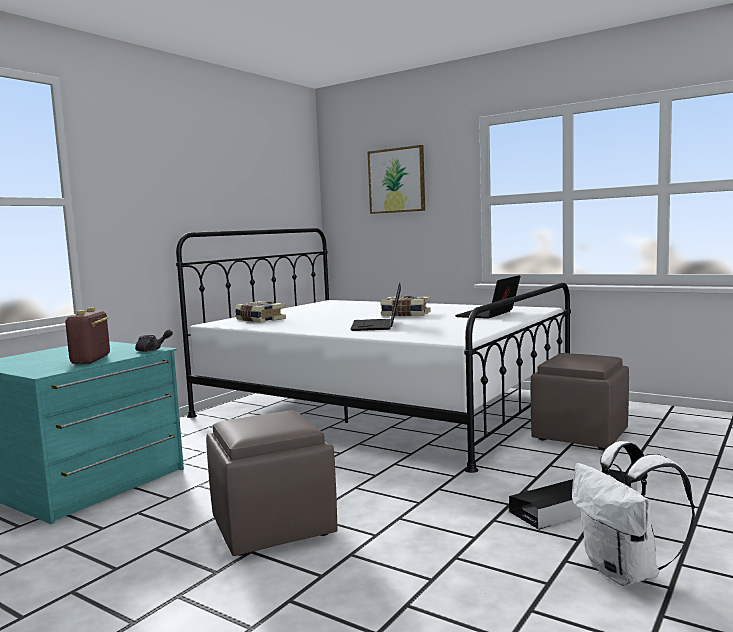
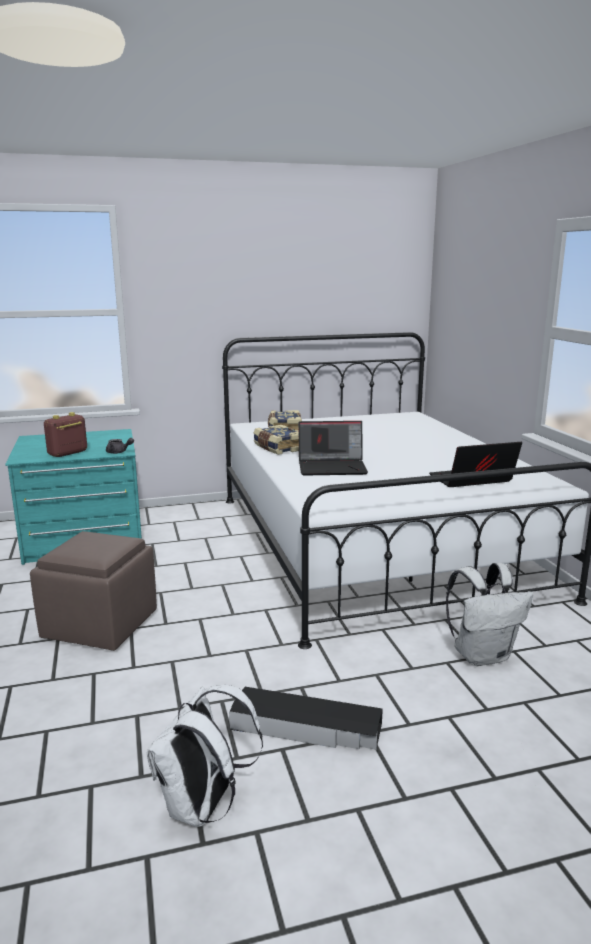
camera: 40 degrees right, 10 degrees up
laptop [351,283,401,331] -> laptop turned 135 degrees counterclockwise [298,421,368,476]
picture [368,145,425,214] -> none
book [380,296,431,317] -> book moved to [253,425,299,455]
brown ottoman [531,353,629,450] -> white backpack [446,563,533,666]

